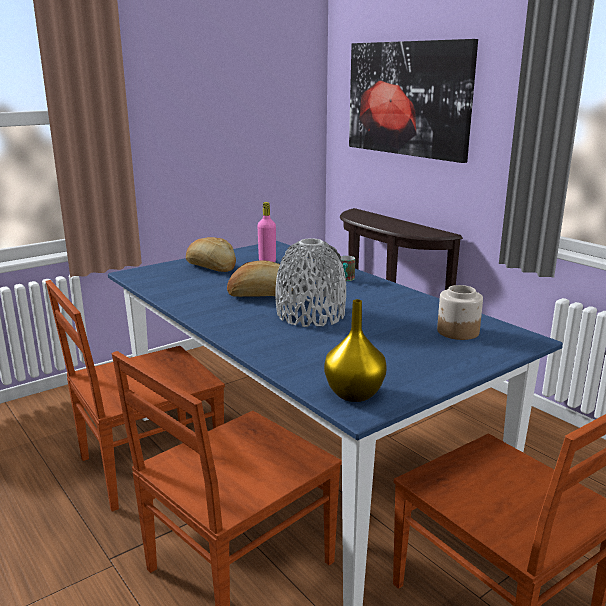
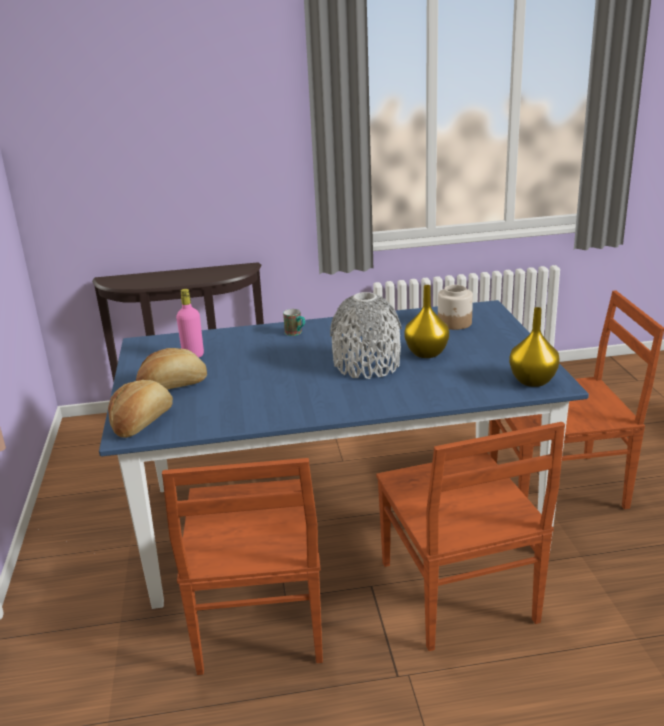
camera: 60 degrees left, 5 degrees up
bread [227,260,293,297] -> bread moved to [108,380,173,438]
picture [349,39,478,163] -> none
none -> yellow vase [404,285,449,358]

